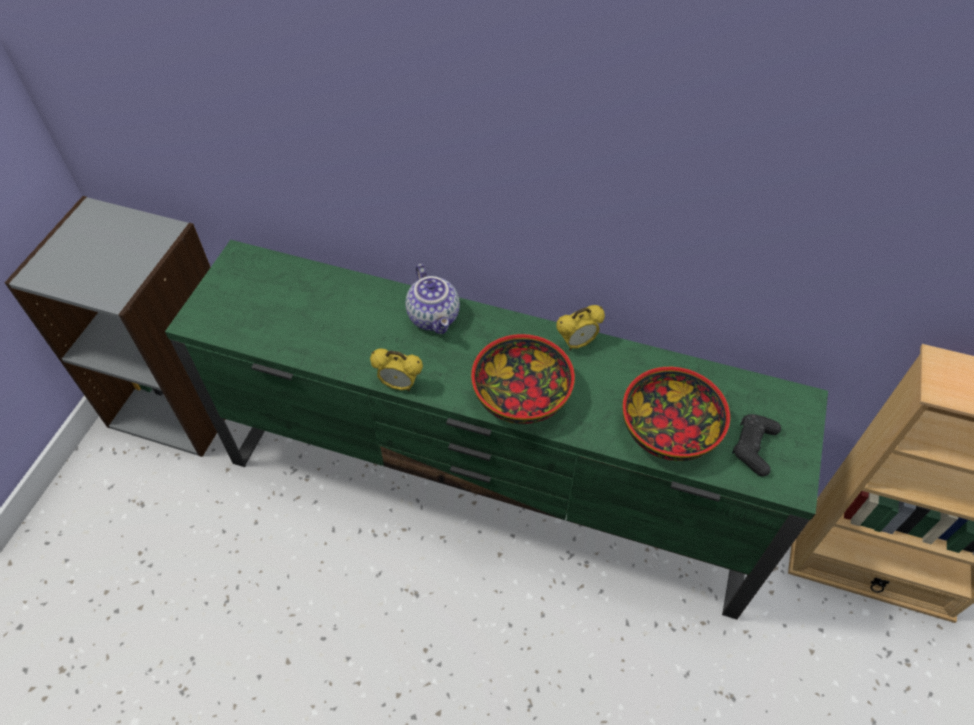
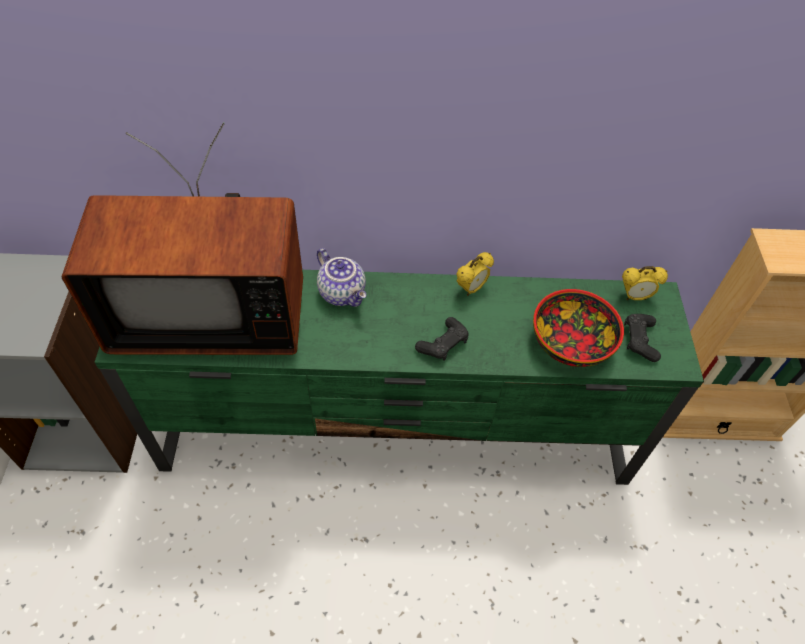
camera: 20 degrees left, 0 degrees up
alarm clock [370,349,423,391] -> alarm clock moved to [622,266,668,300]
bowl [471,334,575,424] -> black game controller [415,317,469,361]
none -> television [61,122,303,355]

